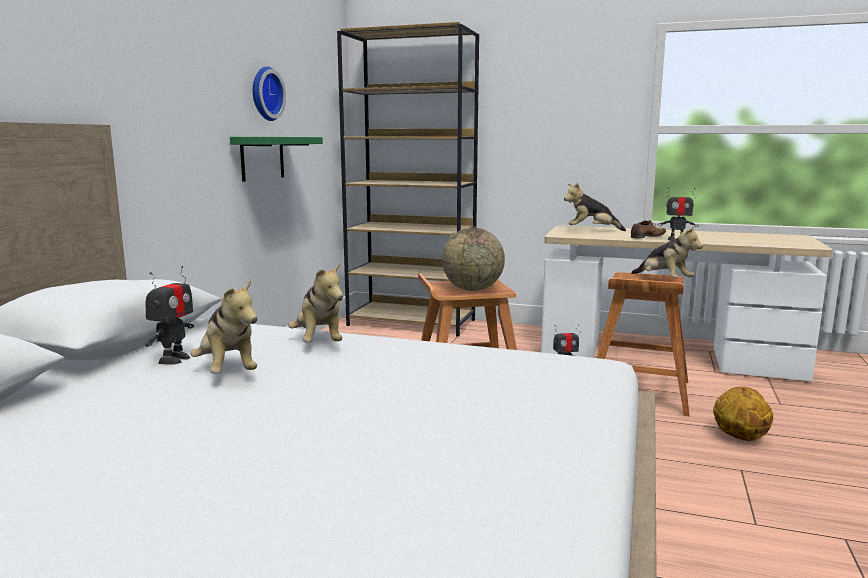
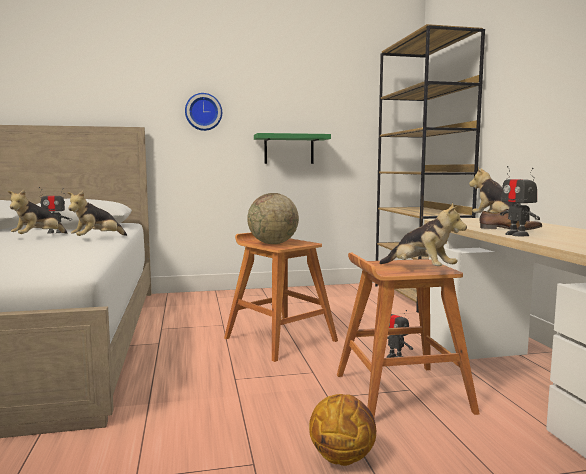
camera: 60 degrees right, 5 degrees down
wall clock [253,66,286,121] -> wall clock moved to [185,93,222,131]
plush toy [631,225,703,278] -> plush toy turned 75 degrees counterclockwise [379,202,467,266]

